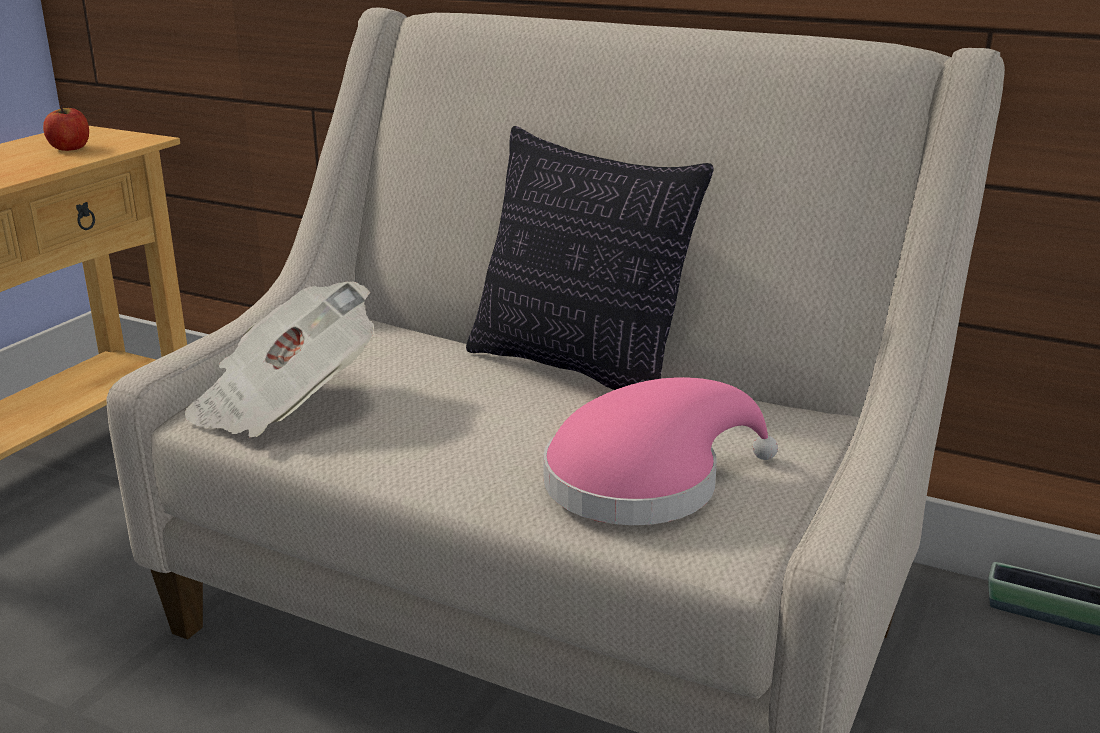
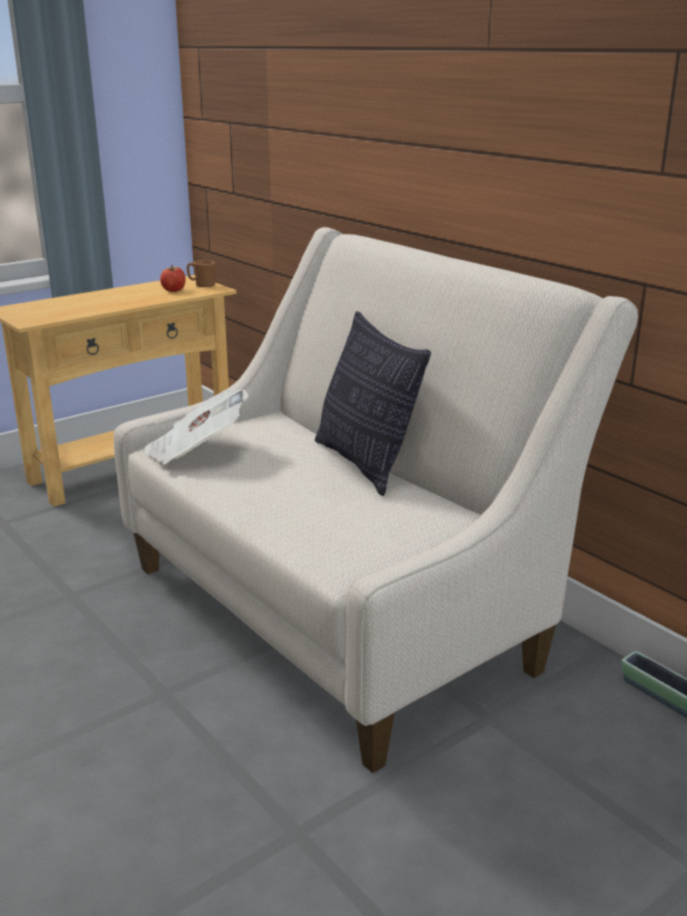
camera: 25 degrees right, 0 degrees up
pink hat [543,377,778,525] -> none
none -> brown mug [187,260,216,287]

